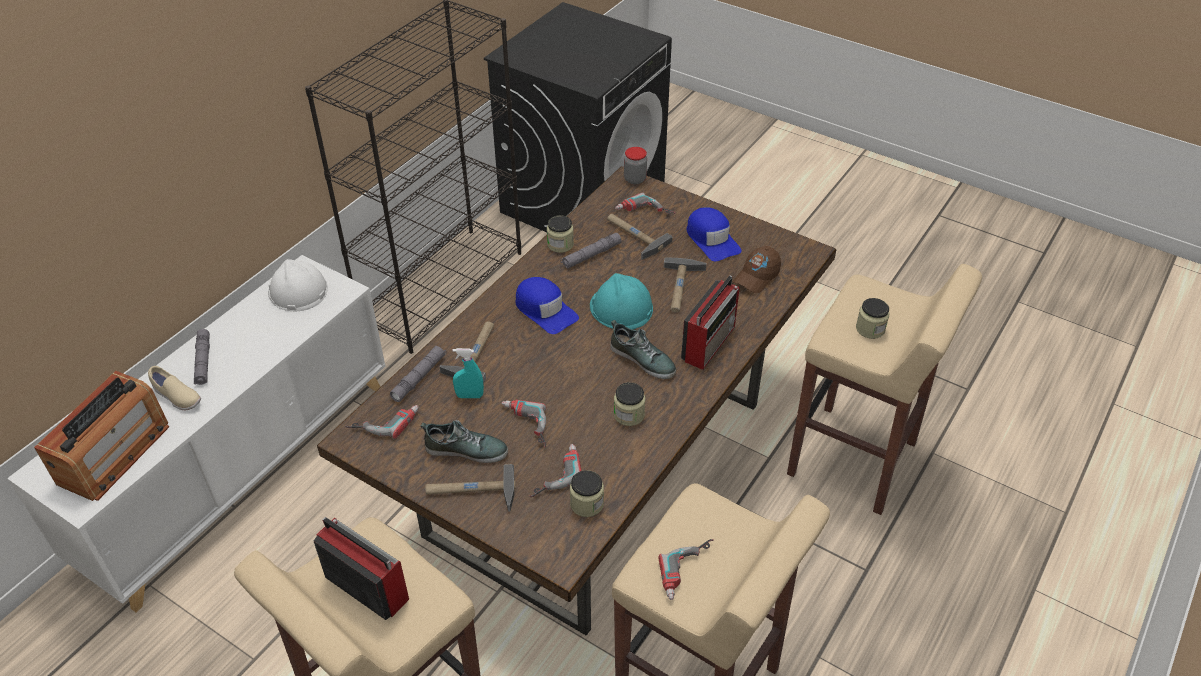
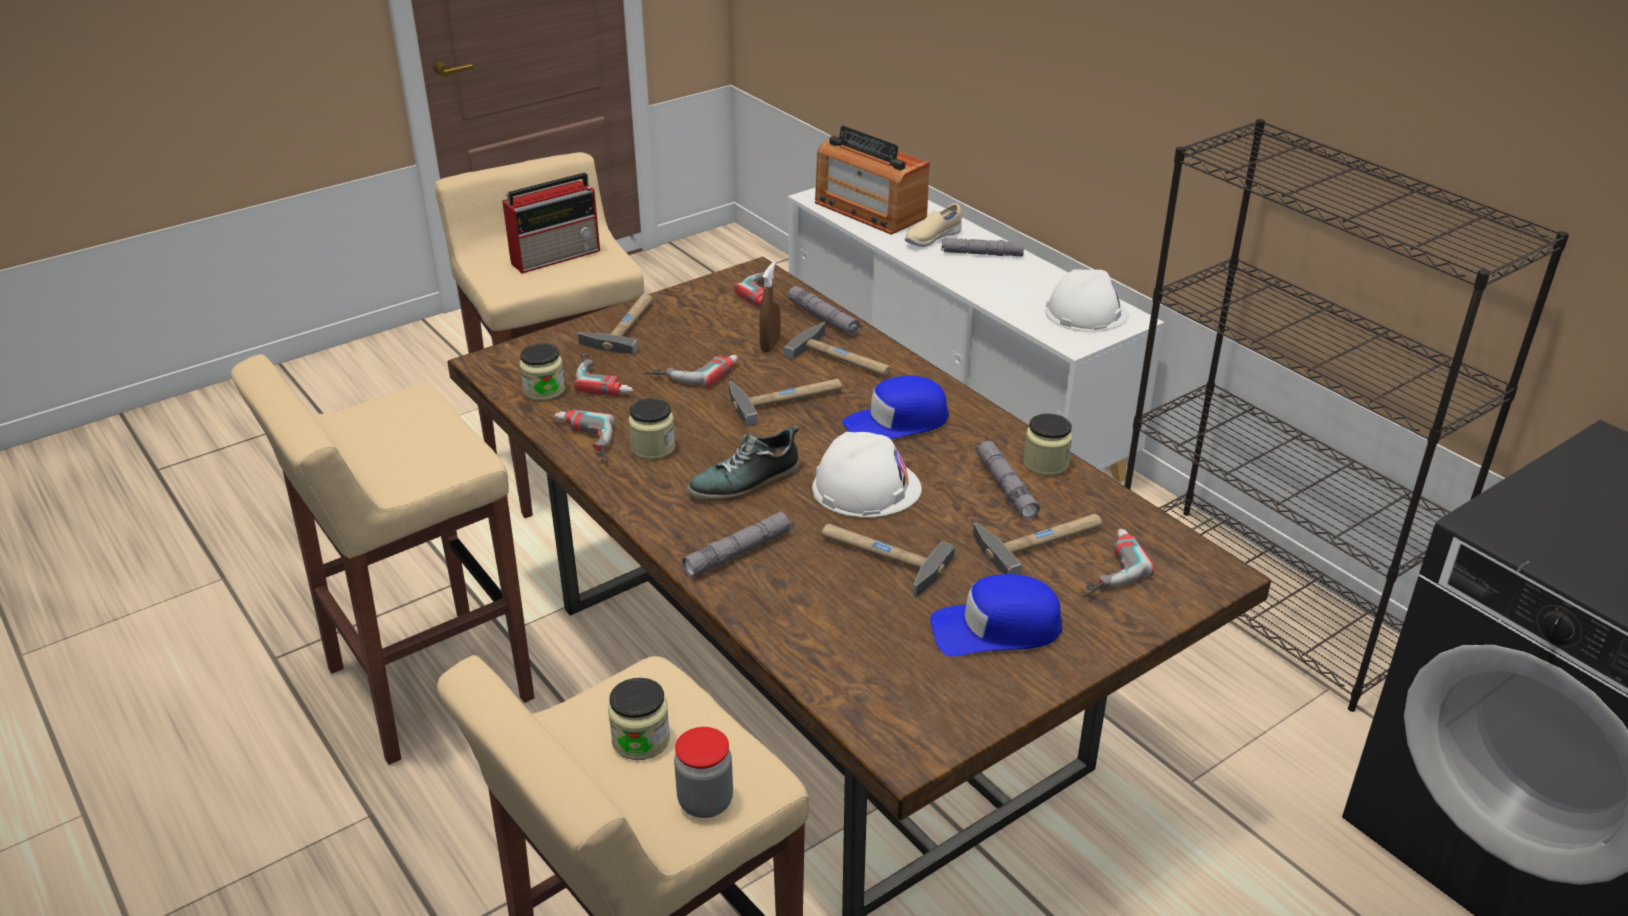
camera: 110 degrees right, 10 degrees down
shoe [421,420,508,463] -> none
turquoise spray bottle [452,348,484,398] -> brown spray bottle [759,262,781,352]
turquoise hard hat [590,273,653,330] -> white hard hat [812,432,922,518]
jar [624,147,647,185] -> jar moved to [674,727,733,818]
power drill [659,539,714,600] -> power drill moved to [554,410,615,463]
radio [681,276,740,370] -> grey flashlight [682,512,794,577]
brown cap [732,246,781,293] -> none
none -> hammer [729,379,842,426]

